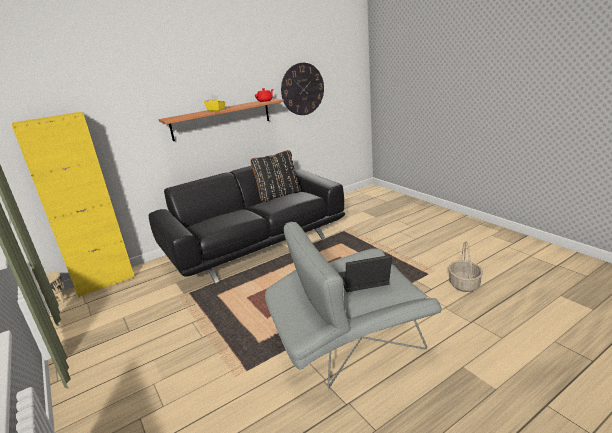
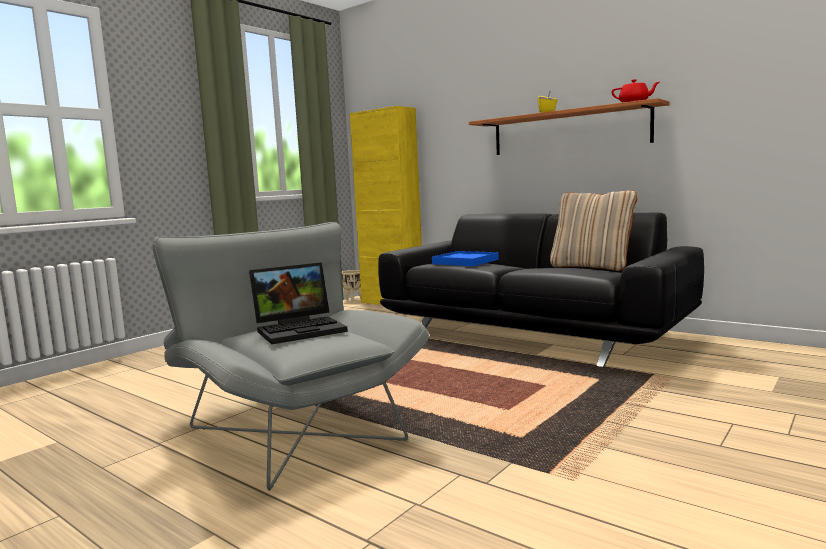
camera: 70 degrees right, 15 degrees down
black pillow [250,150,301,202] -> beige pillow [550,190,638,271]
wall clock [281,63,324,115] -> none
laptop [339,255,392,292] -> laptop turned 90 degrees clockwise [249,262,348,345]
basket [449,241,483,292] -> none
none -> blue tray [432,251,499,266]

